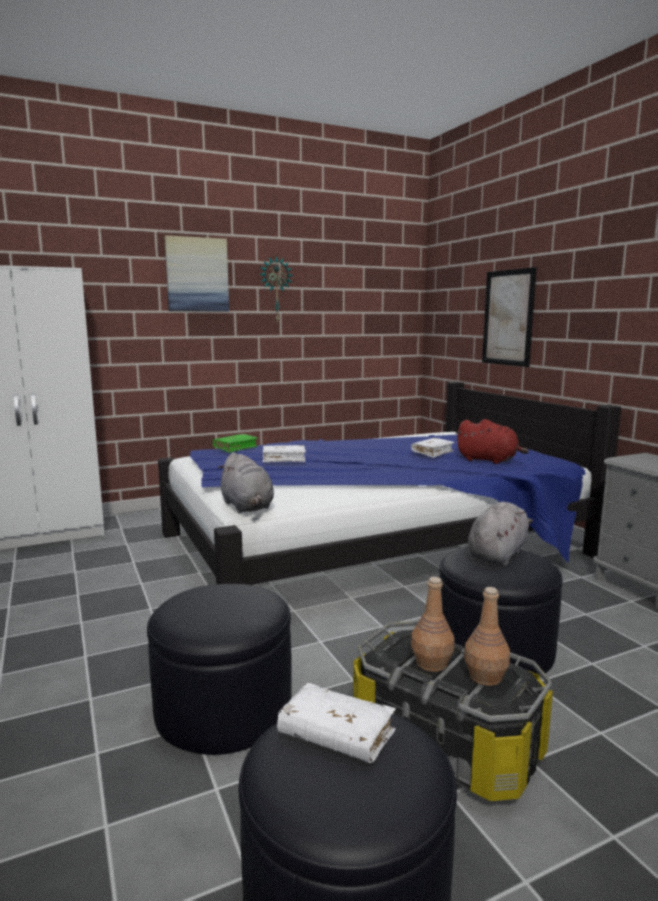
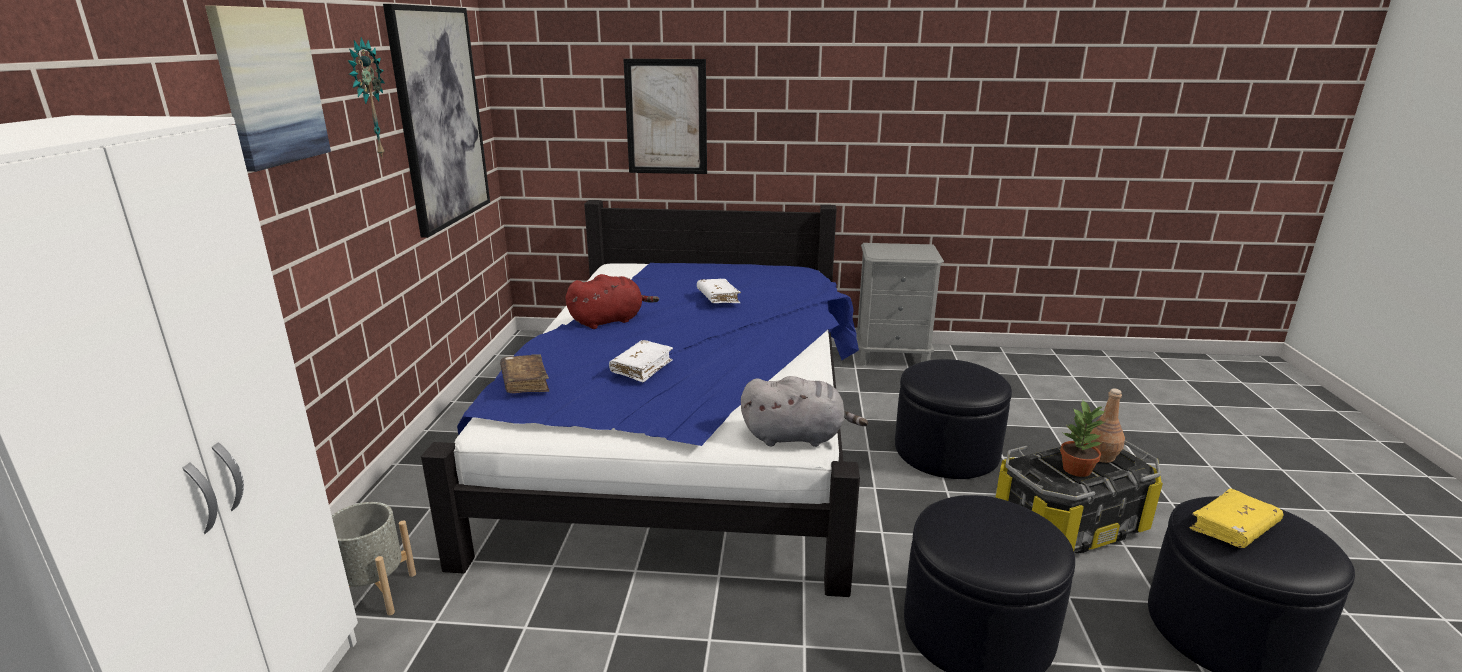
camera: 60 degrees left, 10 degrees up
green book [213,434,258,453] -> brown book [500,354,549,393]
white book [277,683,396,763] -> yellow book [1190,488,1283,548]
brown bottle [411,577,454,672] -> potted plant [1060,400,1105,477]
red plush toy [455,419,529,464] -> red plush toy moved to [565,274,659,329]
grey plush toy [468,501,533,566] -> none
none -> grey planter [332,502,416,615]
none -> picture [383,4,490,238]

